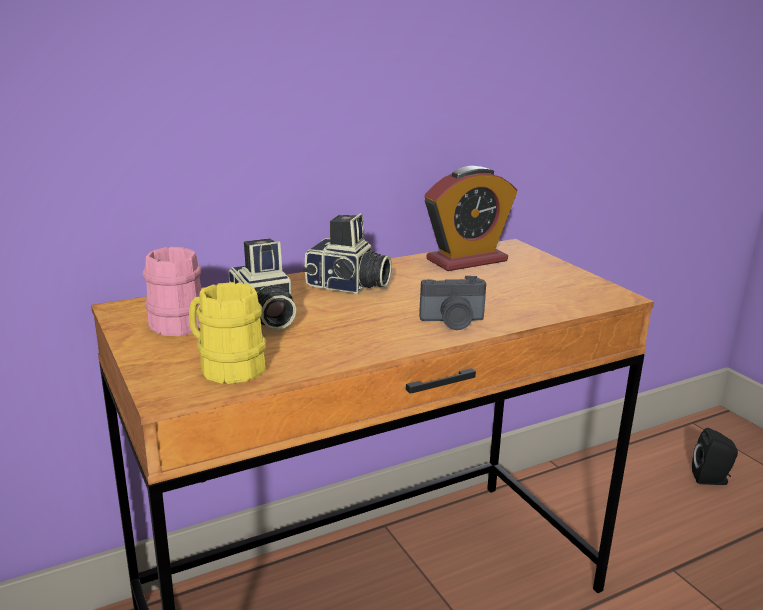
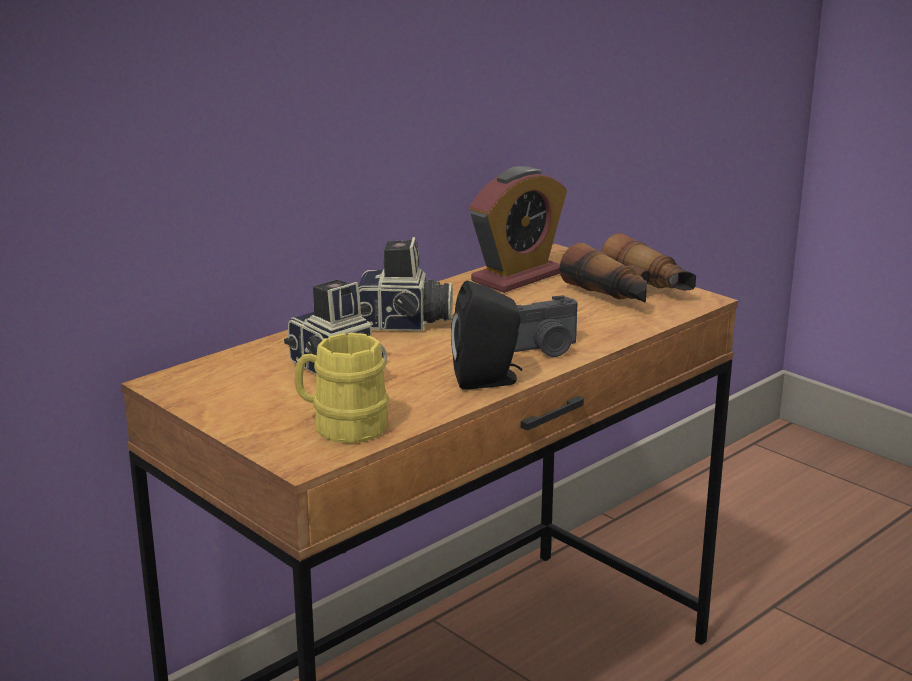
camera: 15 degrees left, 0 degrees up
pink mug [143,247,201,336] -> none
black speaker [692,428,738,485] -> black speaker moved to [451,281,522,390]
none -> binoculars [560,233,696,303]

